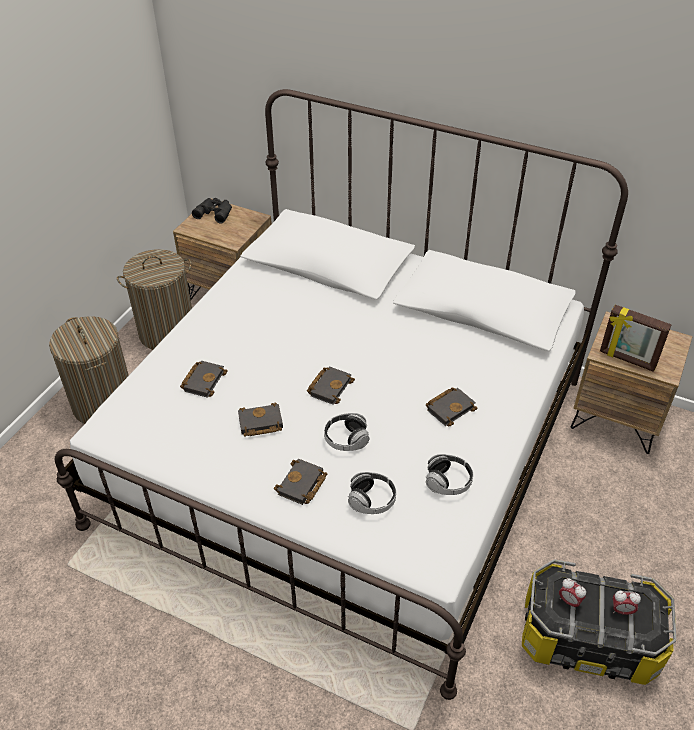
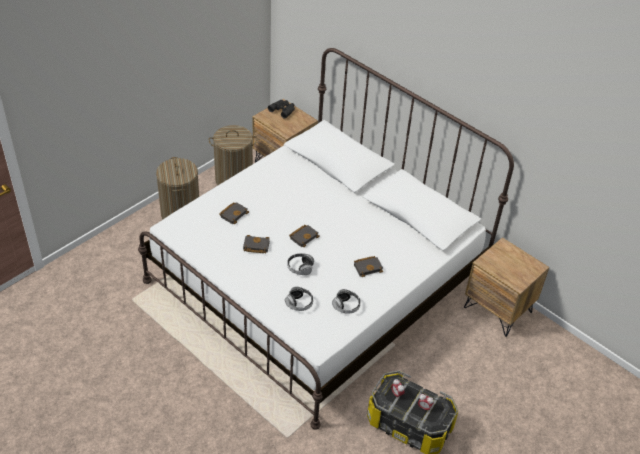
camera: 15 degrees right, 0 degrees up
black book [274,459,327,505] -> none
picture frame [600,305,672,372] -> none

